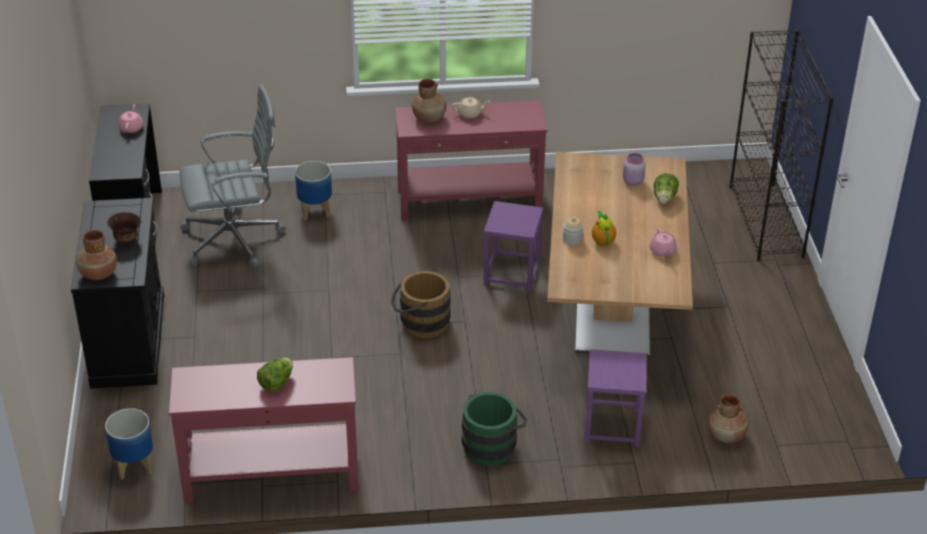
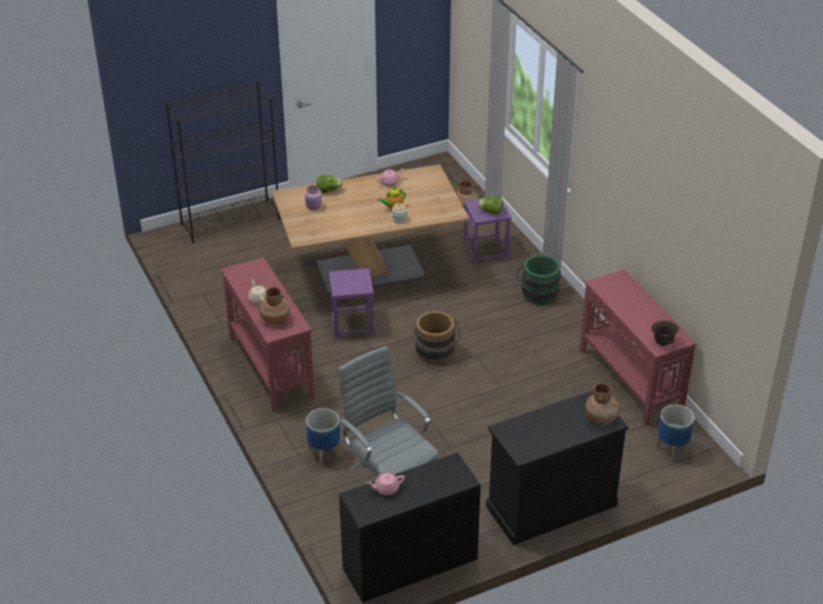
camera: 110 degrees left, 0 degrees up
brown bowl [107,212,141,244] -> brown bowl moved to [651,320,679,346]
lettuce [257,358,293,391] -> lettuce moved to [478,196,503,214]

